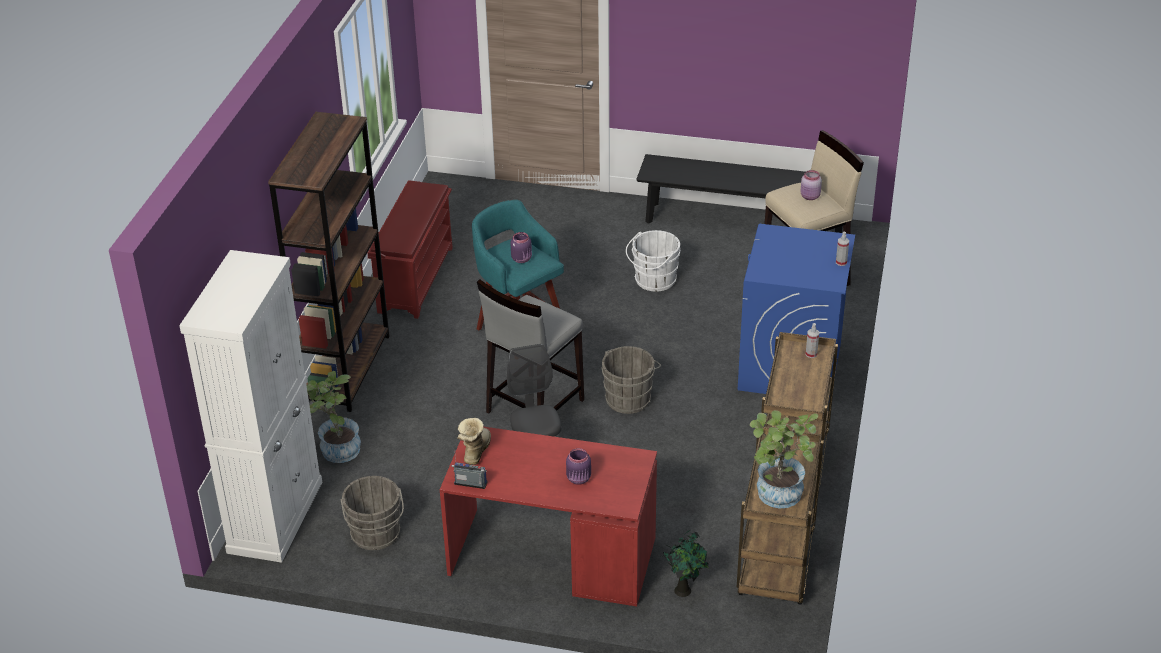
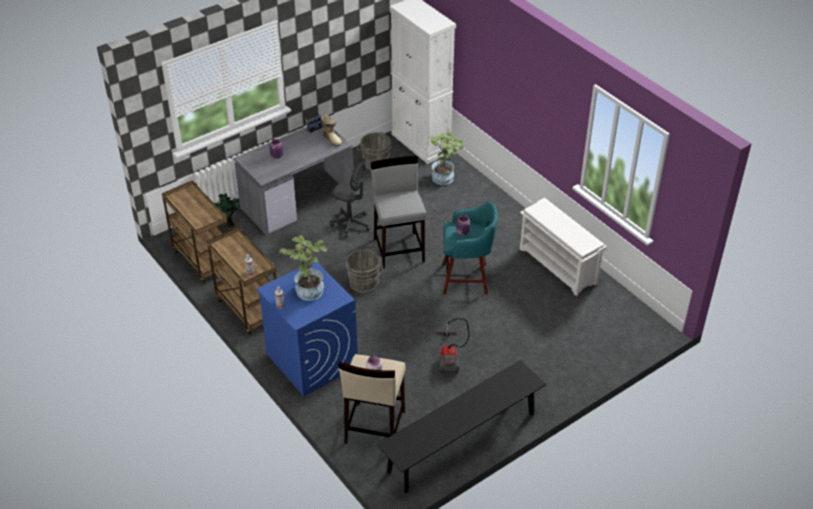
camera: 130 degrees right, 5 degrees up
brown bookcase [268,112,390,412] -> none
red shoe rack [368,180,453,319] -> white shoe rack [520,198,607,296]
red desk [440,427,657,606] -> grey desk [234,123,353,236]
white bucket [626,230,680,292] -> vacuum cleaner [437,318,470,374]
potted plant [750,410,818,509] -> potted plant moved to [279,235,327,301]

